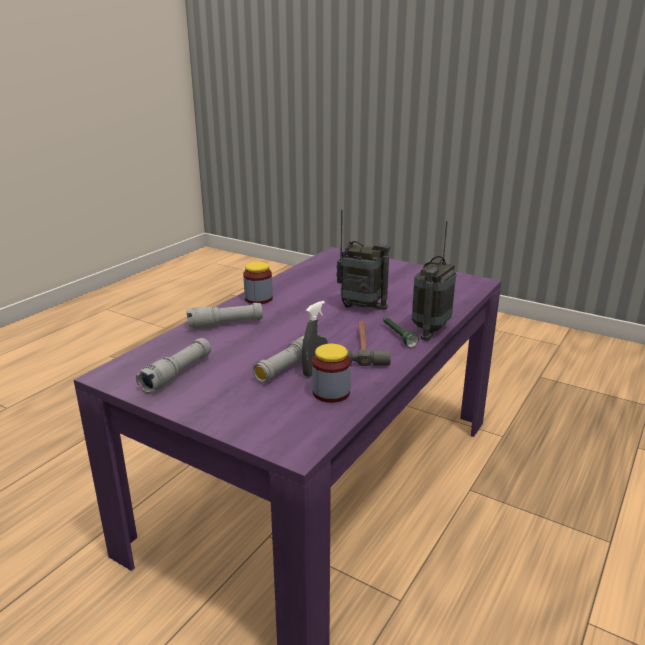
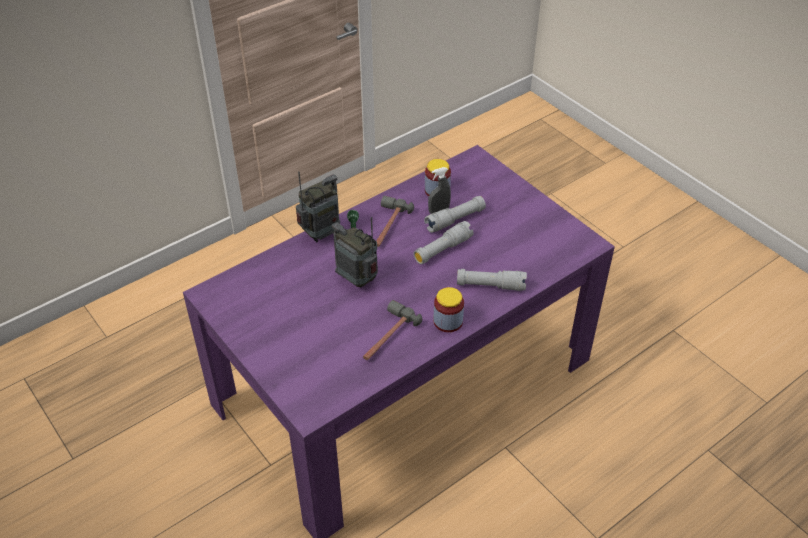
camera: 160 degrees left, 20 degrees up
grey flashlight [136,338,211,394] -> grey flashlight moved to [414,221,474,264]
none -> hammer [363,300,422,360]

